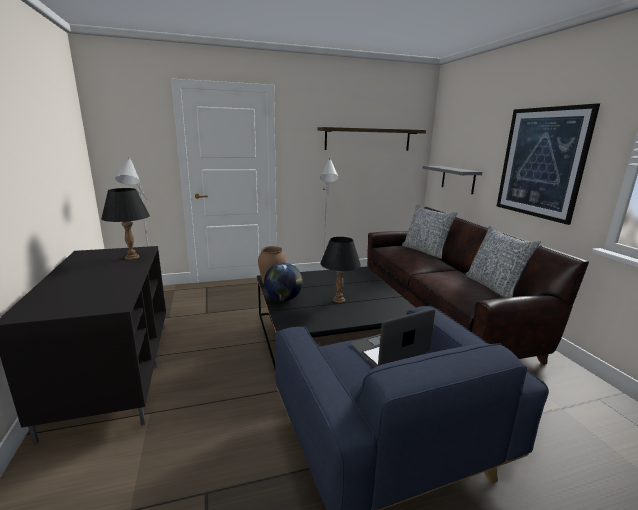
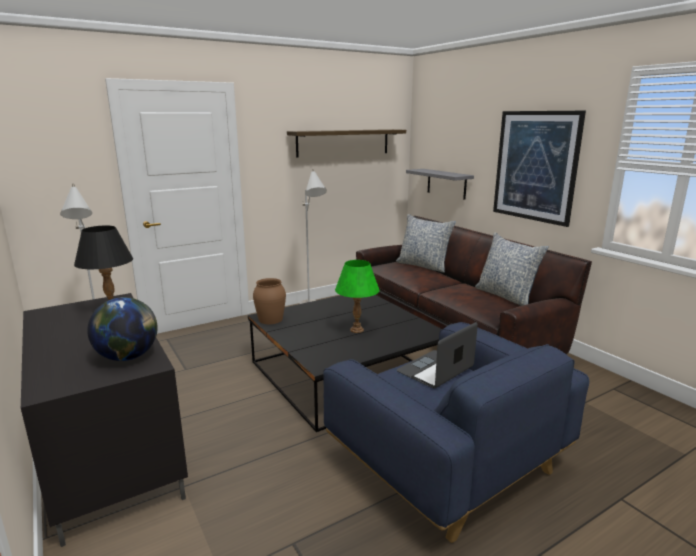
camera: 15 degrees left, 0 degrees up
globe [264,263,303,301] -> globe moved to [87,297,158,361]
black table lamp [321,237,361,303] -> green table lamp [335,260,379,333]

